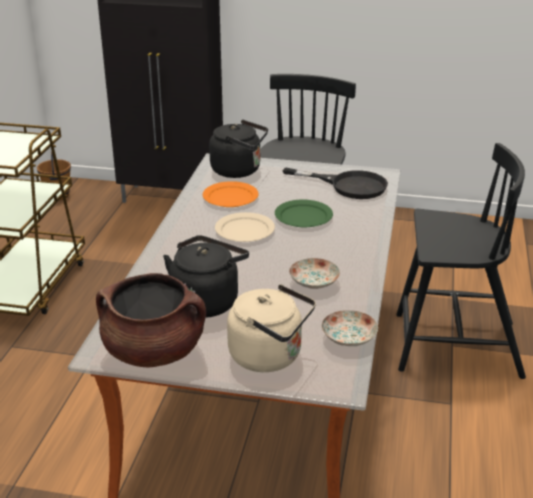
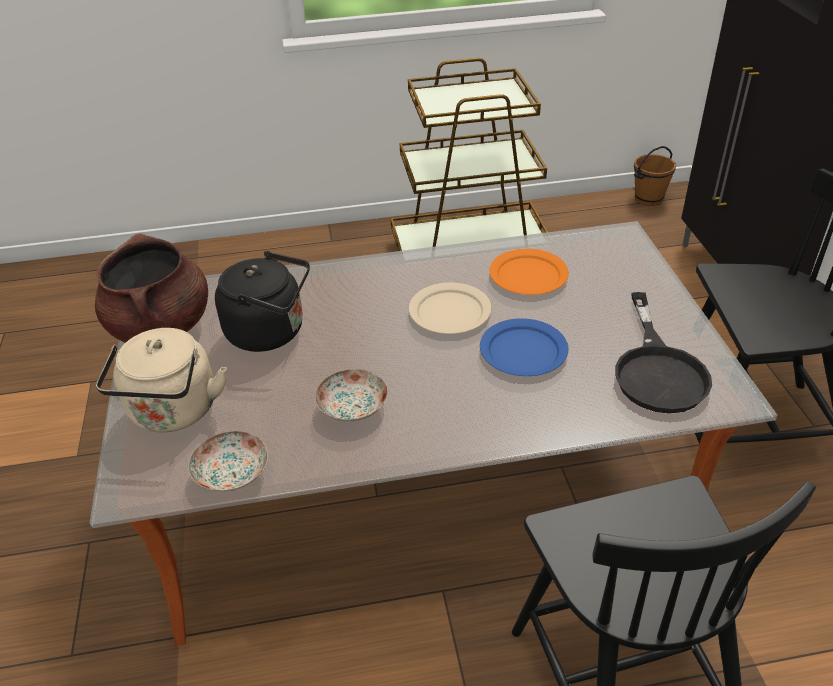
camera: 70 degrees right, 10 degrees up
black kettle [209,120,268,178] -> none
green plate [275,200,333,228] -> blue plate [480,318,568,376]

